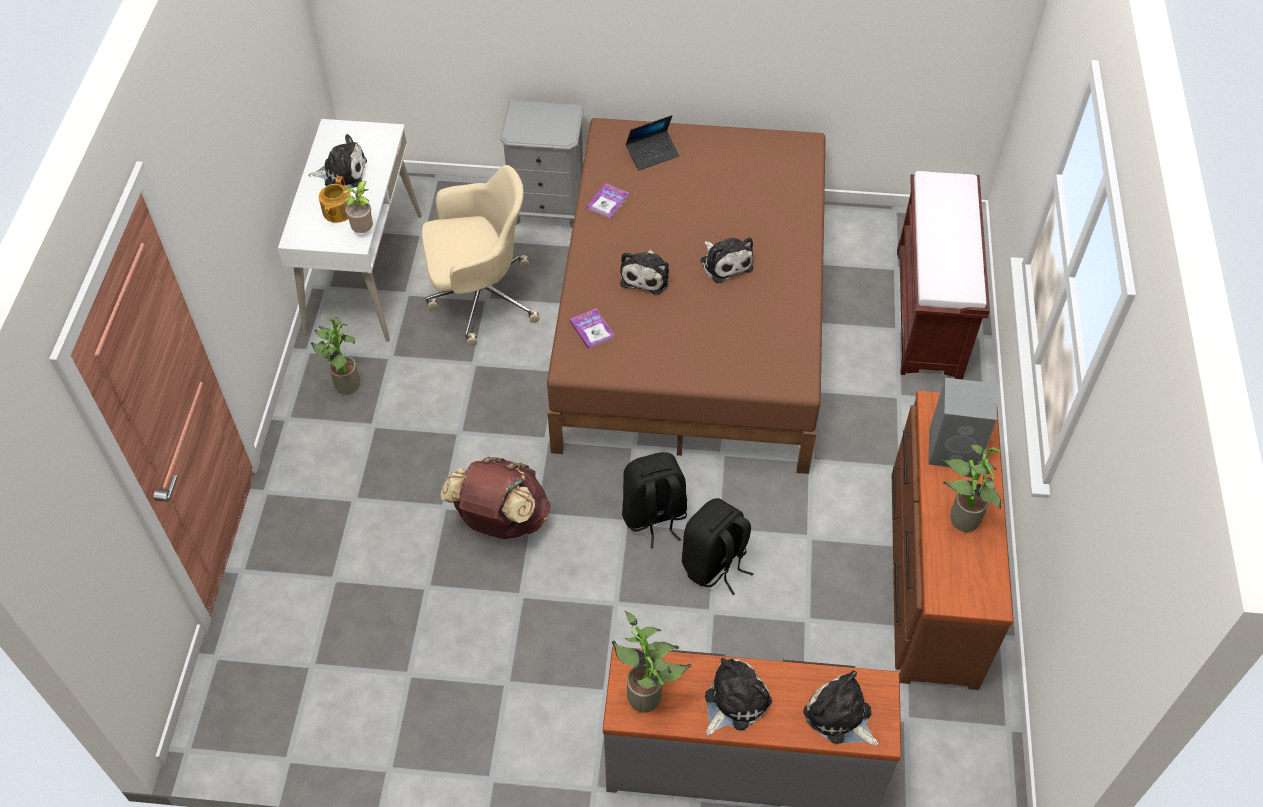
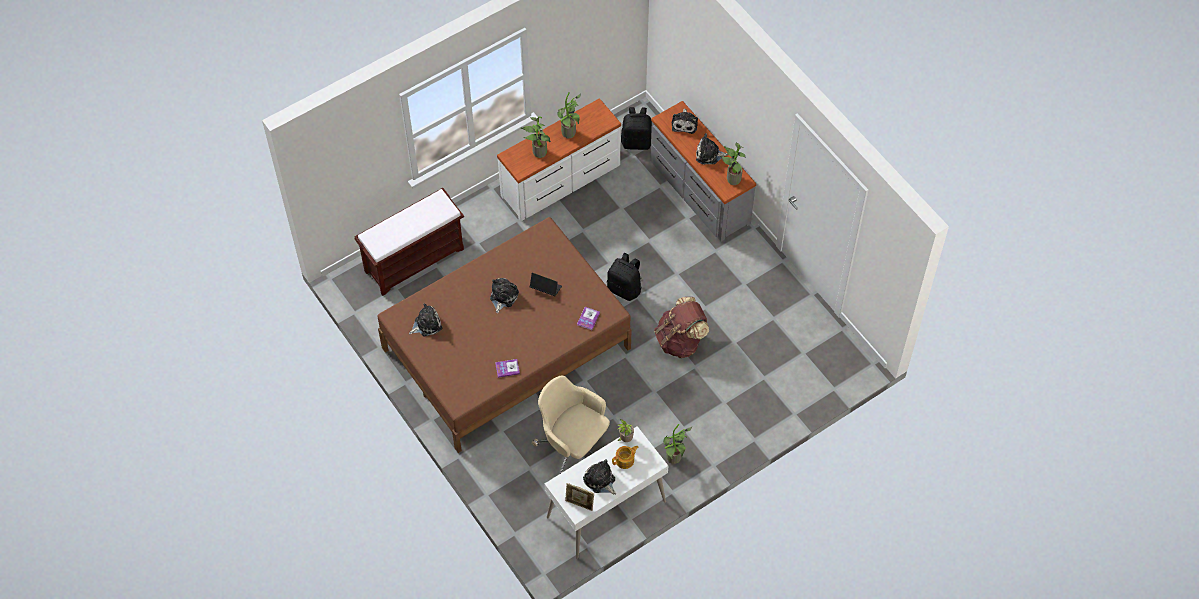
camera: 130 degrees left, 5 degrees up
grey nightstand [500,100,584,228] -> none
plush toy [620,249,669,294] -> plush toy moved to [409,303,443,337]
laptop [626,115,680,171] -> laptop moved to [530,273,562,296]
black backpack [682,498,754,595] -> black backpack moved to [621,107,652,150]
brown dresser [892,391,1013,690] -> white dresser [497,98,621,221]
grey speaker [928,378,997,467] -> potted plant [521,116,551,158]
none -> picture frame [565,483,594,511]

